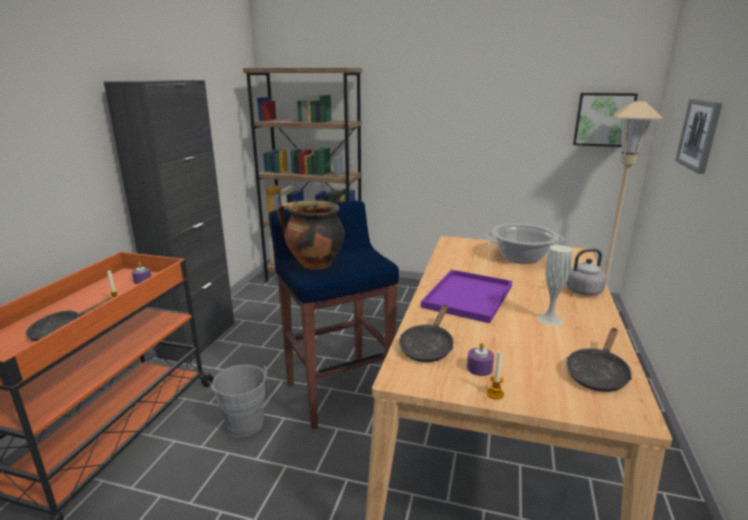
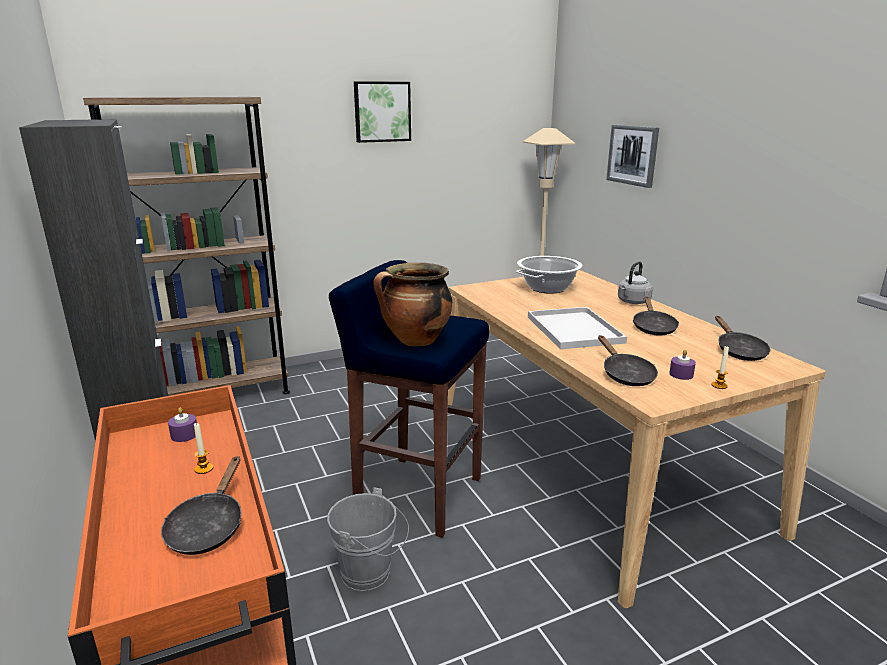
camera: 40 degrees left, 0 degrees up
purple tray [421,270,512,323] -> white tray [528,307,627,349]
white vase [537,245,572,326] -> black frying pan [633,297,679,335]
picture [573,93,638,147] -> picture moved to [354,81,411,143]

